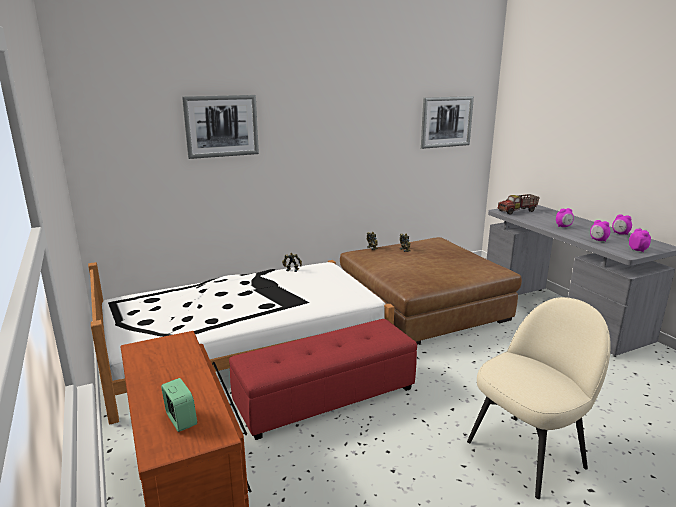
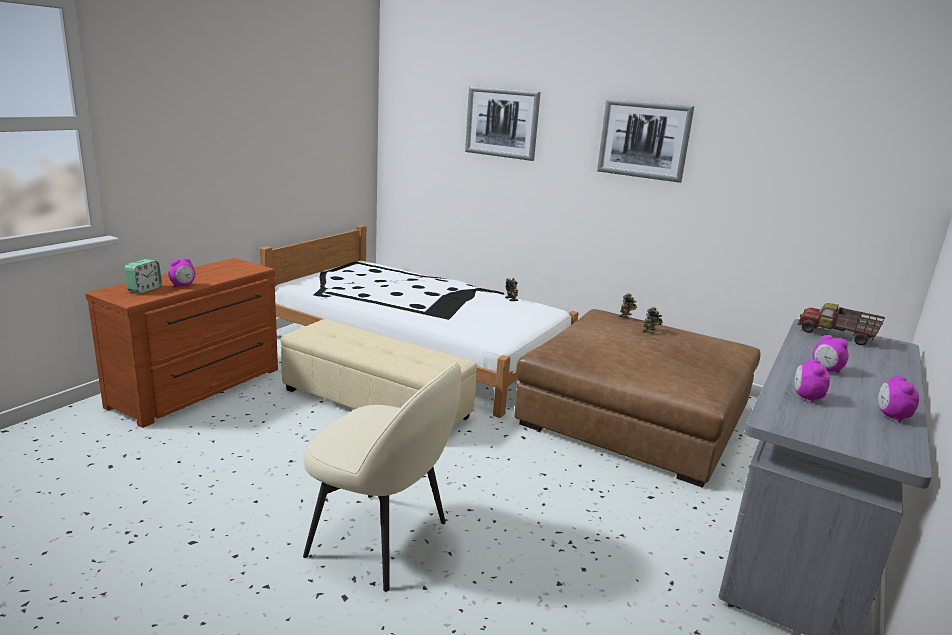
camera: 55 degrees right, 0 degrees up
red ottoman [229,319,417,440] -> beige ottoman [281,319,477,426]
picture [421,96,474,149] -> picture moved to [597,99,694,183]
alarm clock [629,229,651,252] -> alarm clock moved to [168,258,195,287]

